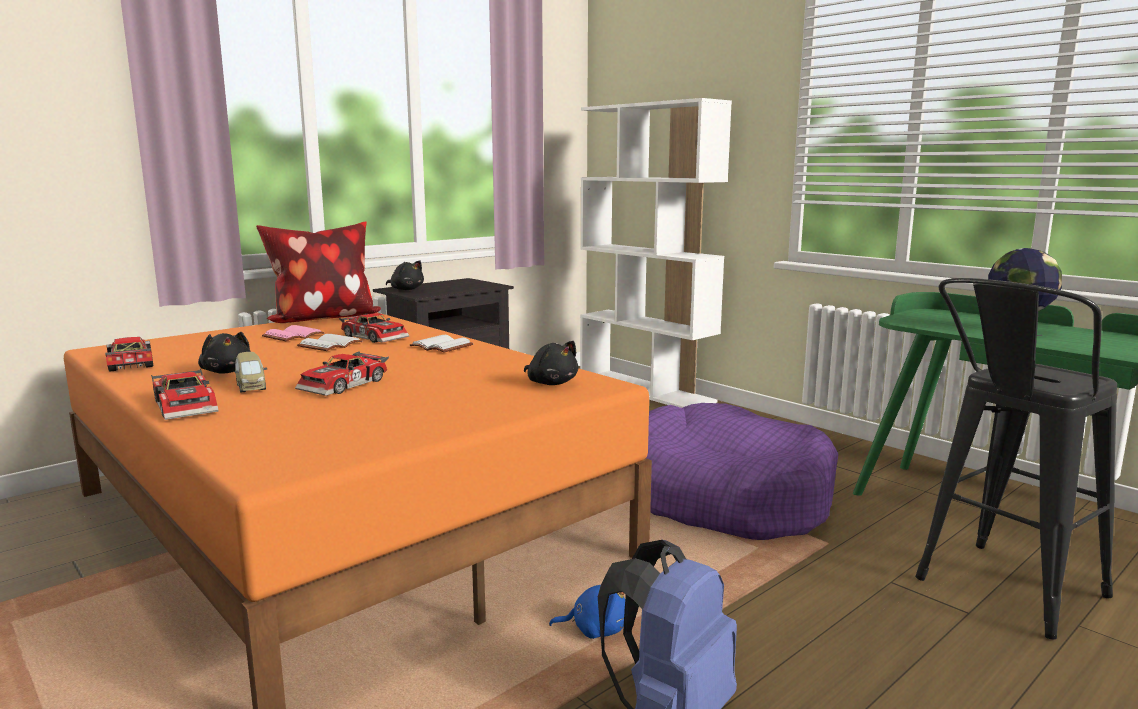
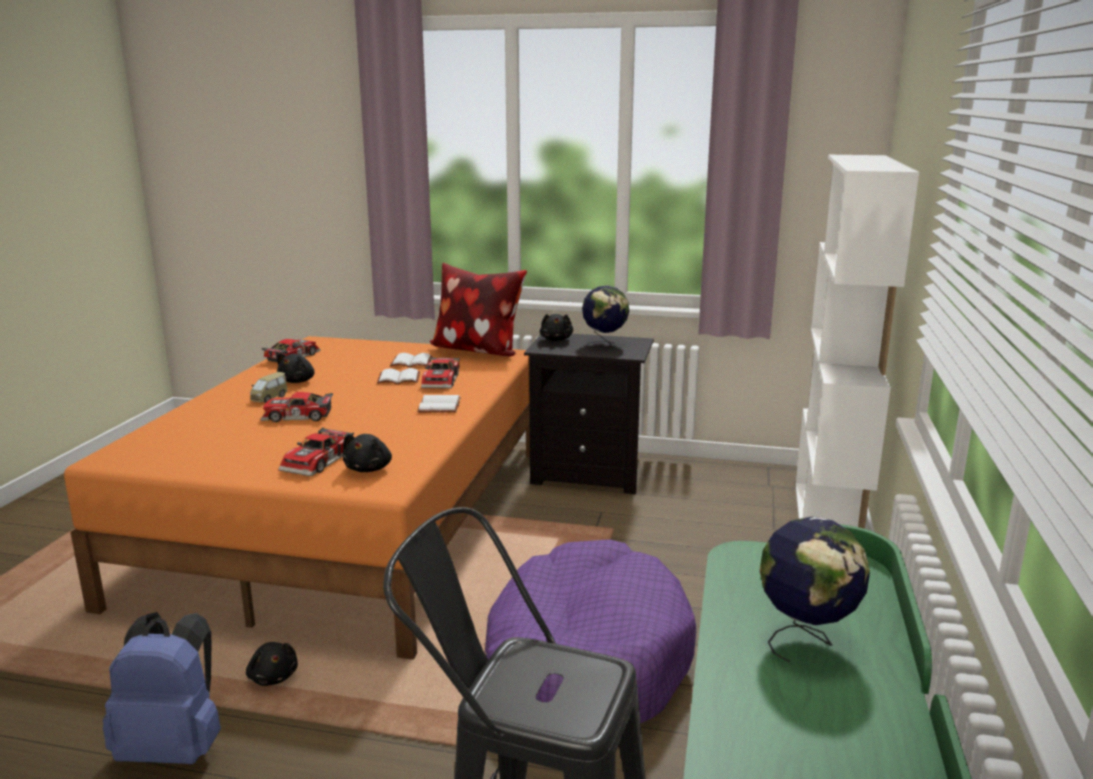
camera: 55 degrees right, 5 degrees up
toy car [151,369,219,420] -> toy car moved to [278,427,354,476]
pink book [262,325,325,341] -> white book [390,353,433,367]
blue plush toy [549,585,625,639] -> black plush toy [246,642,298,686]
none -> globe [582,285,629,348]

